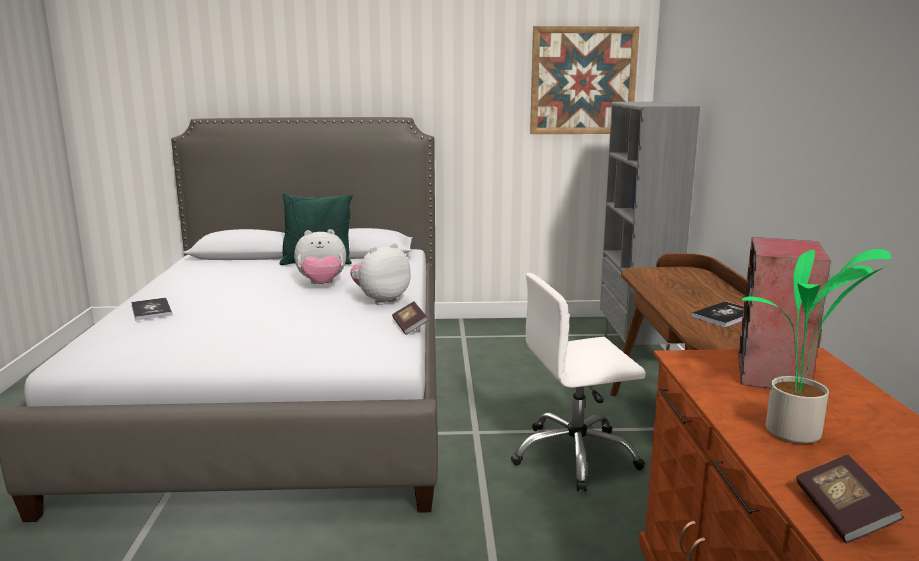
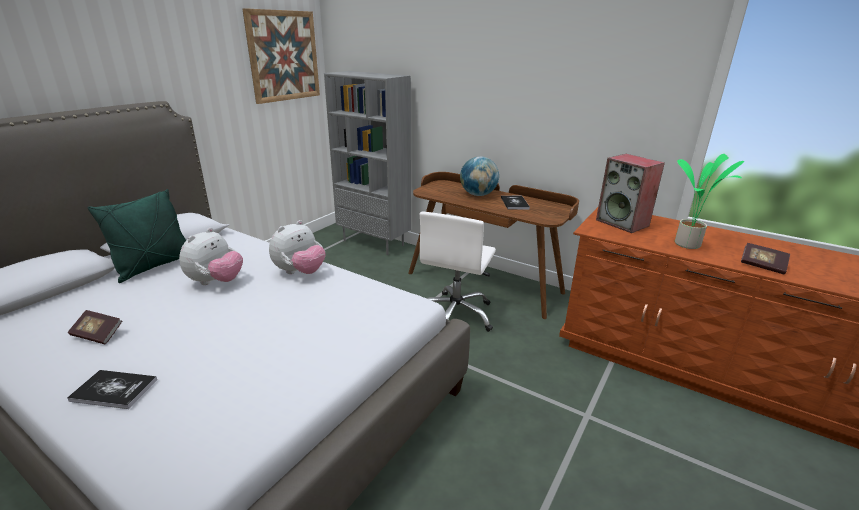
camera: 55 degrees left, 10 degrees up
plush toy [350,243,411,305] -> plush toy turned 135 degrees counterclockwise [269,220,326,274]
book [392,302,428,335] -> book moved to [68,310,122,344]
none -> globe [460,156,499,196]

